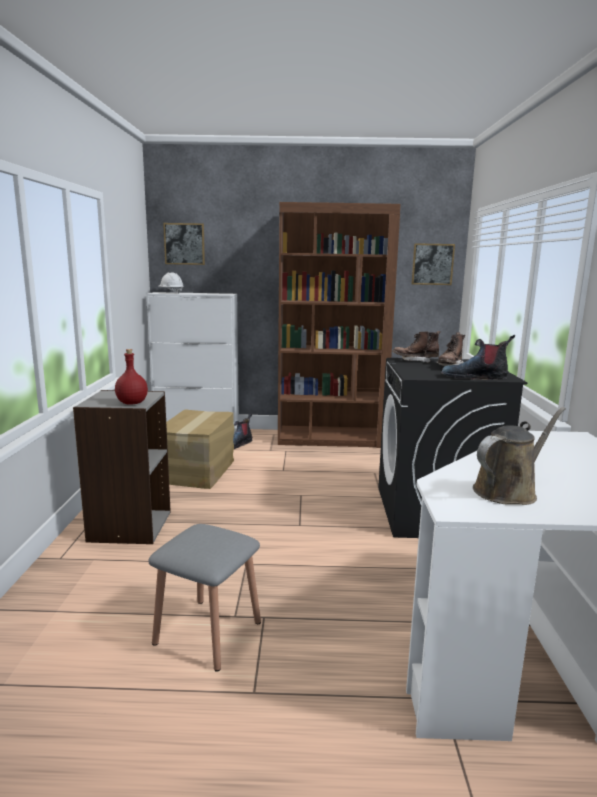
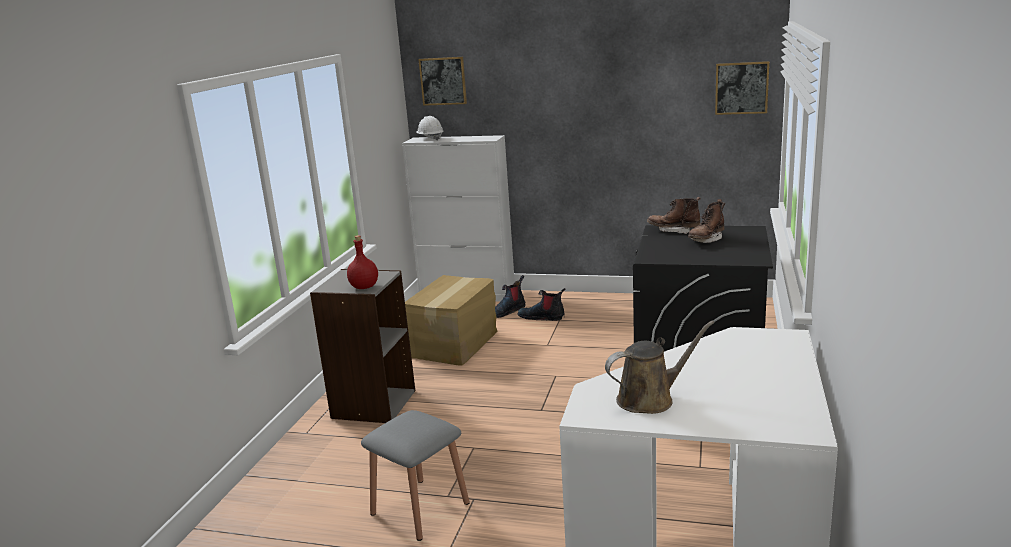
camera: 15 degrees right, 5 degrees up
brown bookcase [278,202,401,448] -> none
boot [441,335,515,380] -> boot moved to [517,288,565,321]

